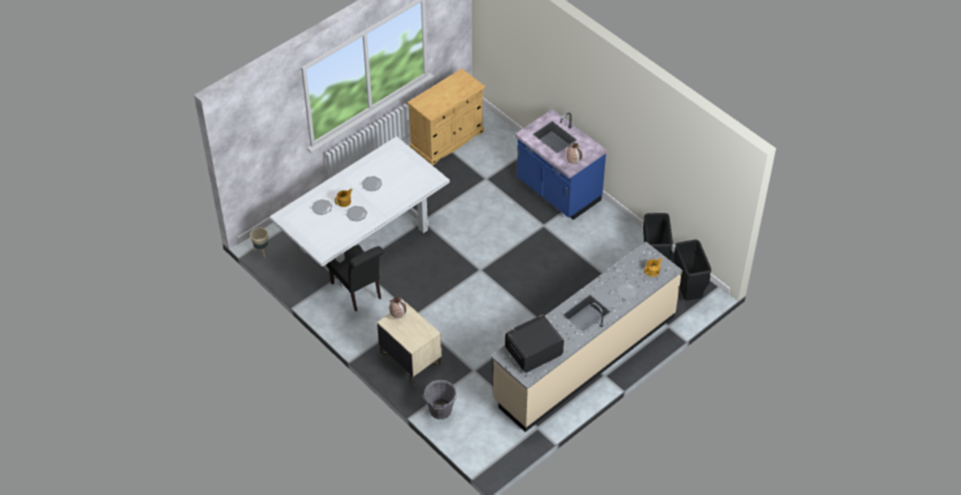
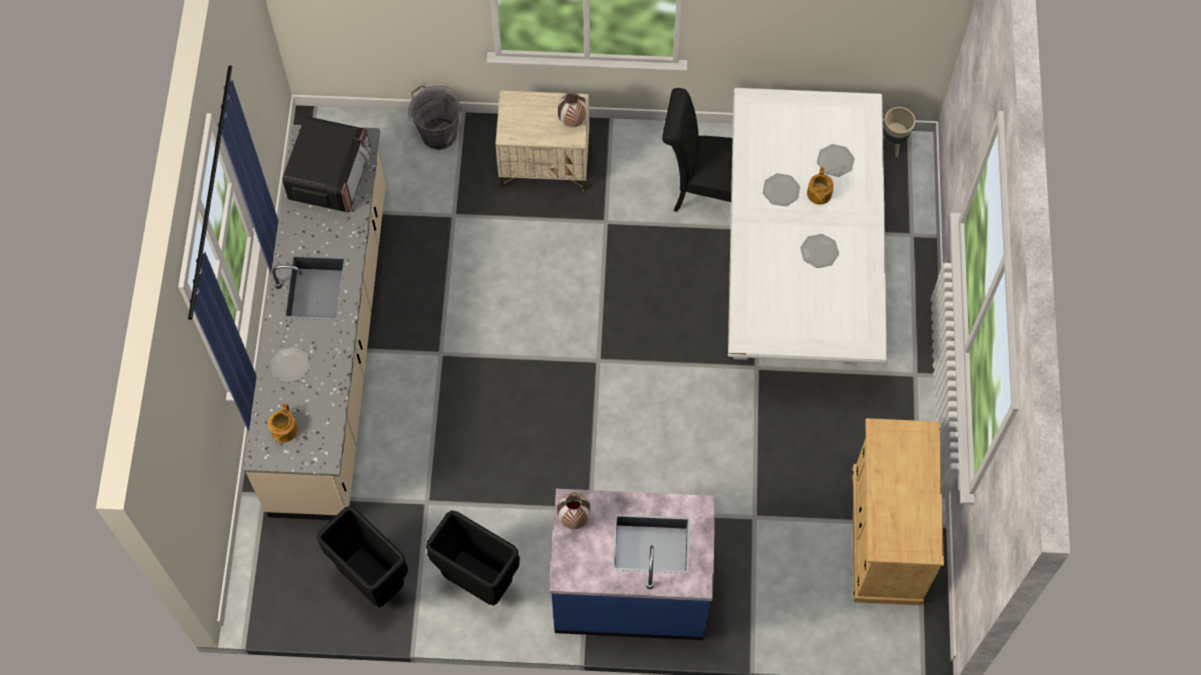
camera: 135 degrees right, 15 degrees up
black trash can [674,239,711,301] -> black trash can moved to [426,510,520,605]

